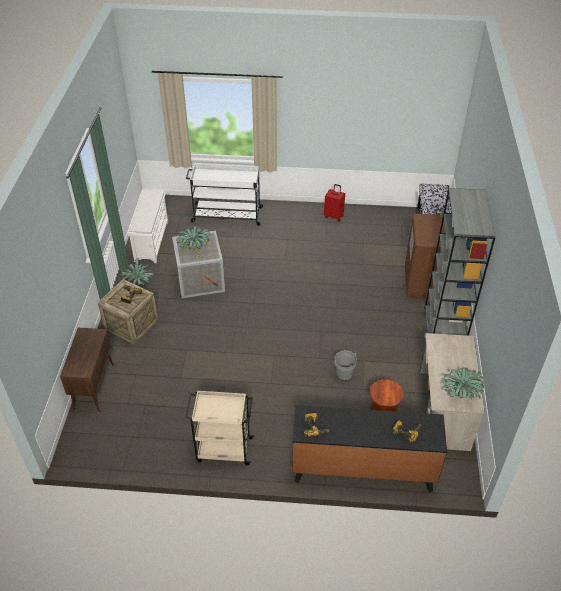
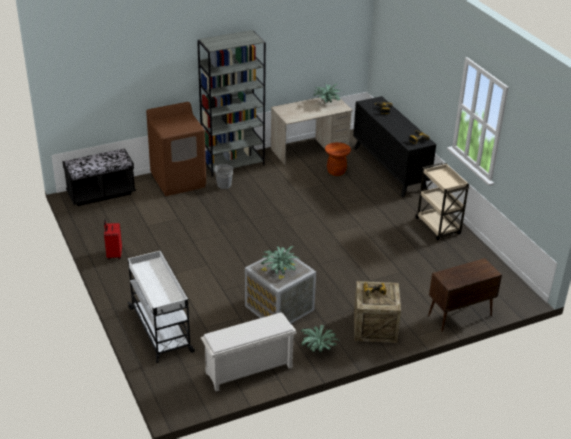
camera: 120 degrees left, 10 degrees down
grey bucket [334,350,357,380] -> grey bucket moved to [215,164,233,189]

